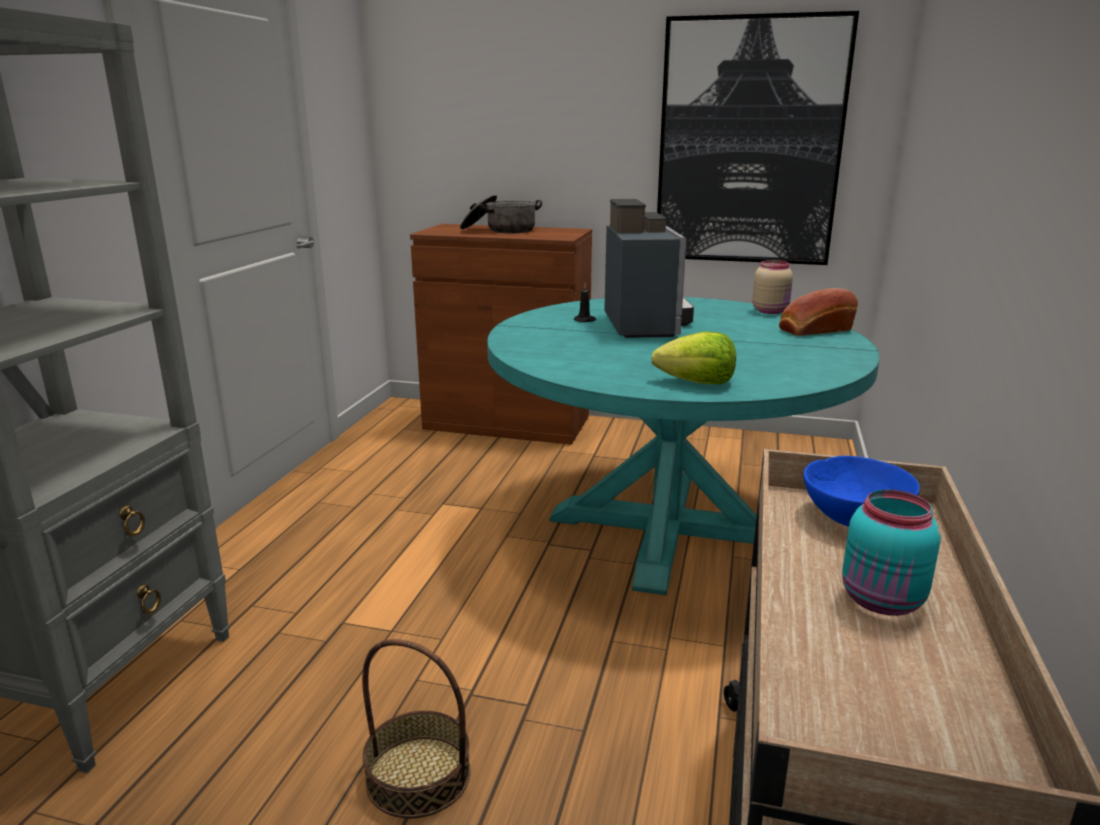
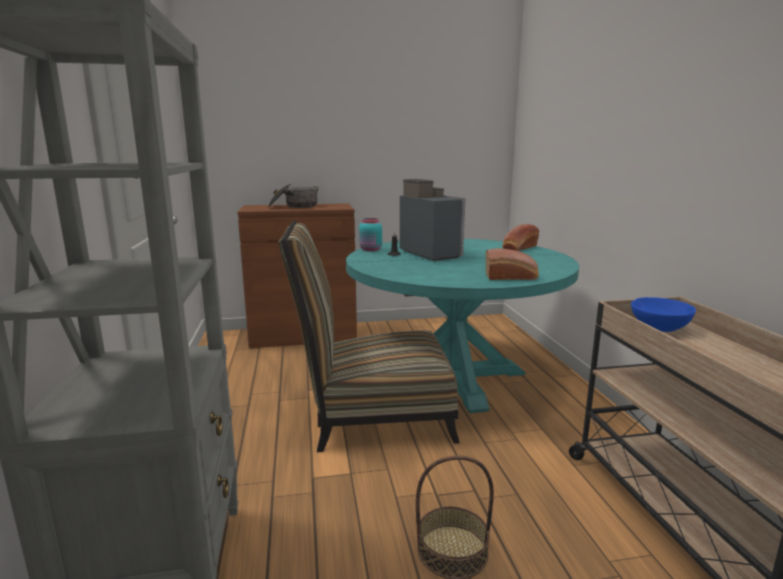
camera: 25 degrees left, 5 degrees down
lettuce [651,332,736,384] -> bread [485,248,539,280]
picture [657,11,859,265] -> none
beige jar [752,260,793,314] -> none
turquoise jar [842,490,941,616] -> turquoise jar moved to [359,218,382,251]
none -> chair [279,221,460,452]

